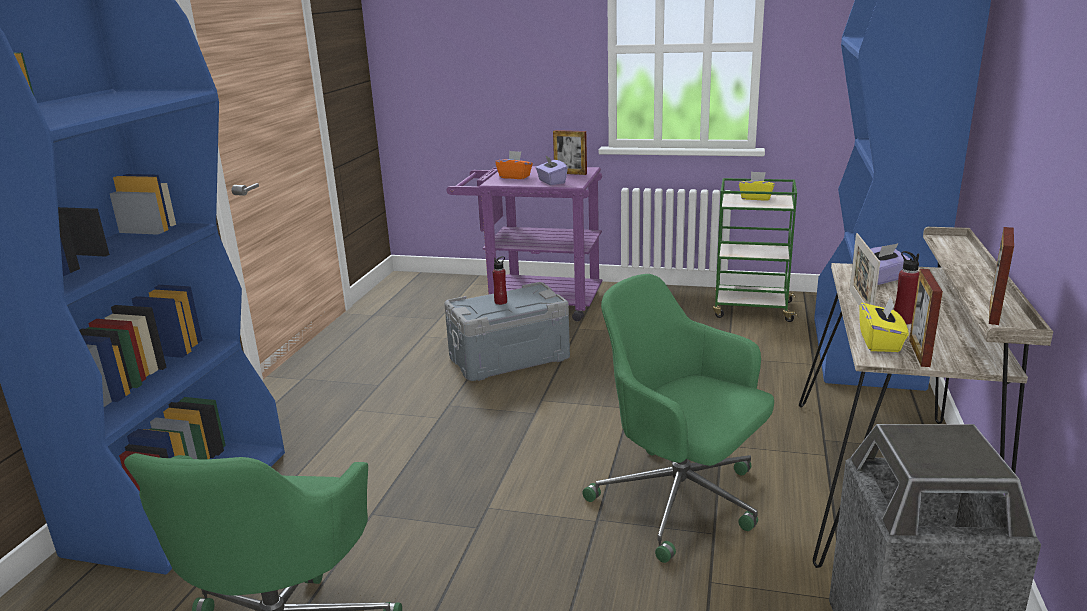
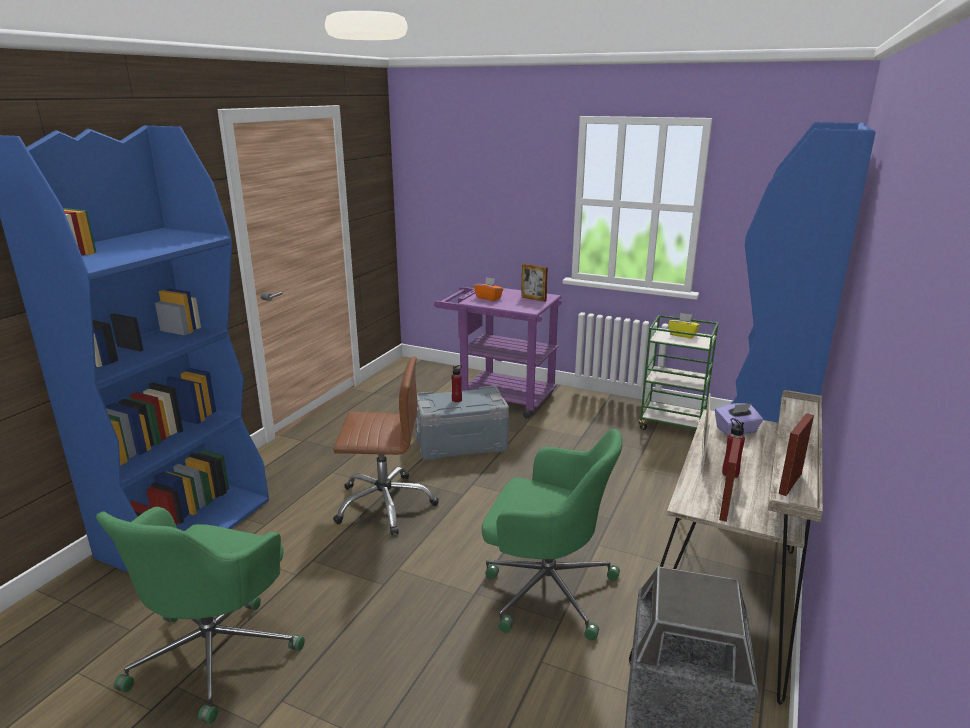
camera: 10 degrees right, 0 degrees up
purple tissue box [536,155,568,185] -> none
green office chair [582,274,774,563] -> green office chair turned 150 degrees clockwise [482,429,622,641]
yellow tissue box [860,297,909,352] -> none
none -> brown office chair [333,356,439,535]

